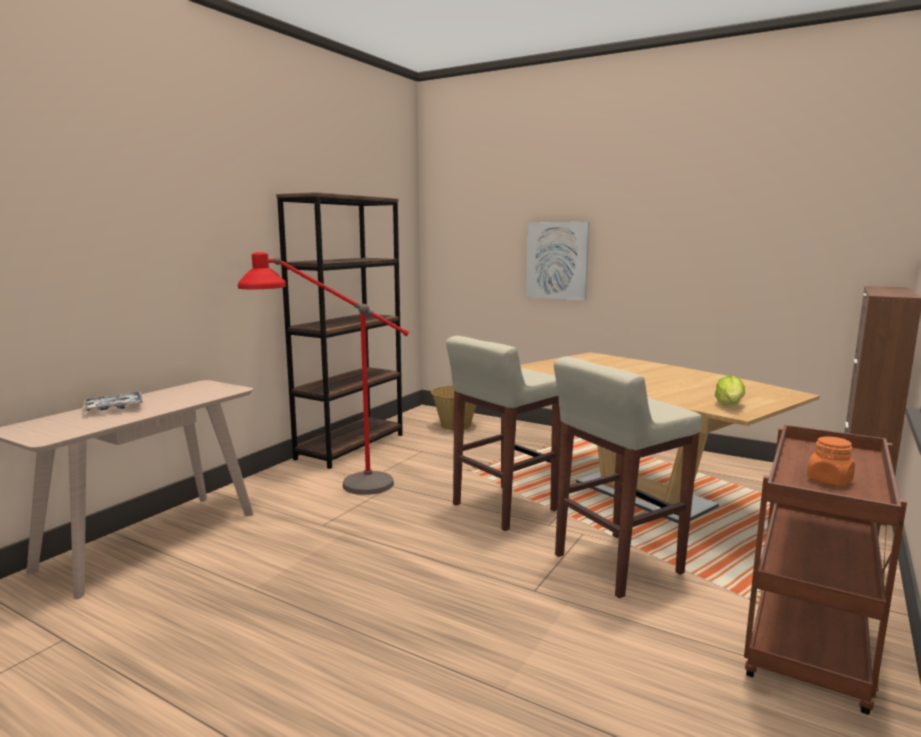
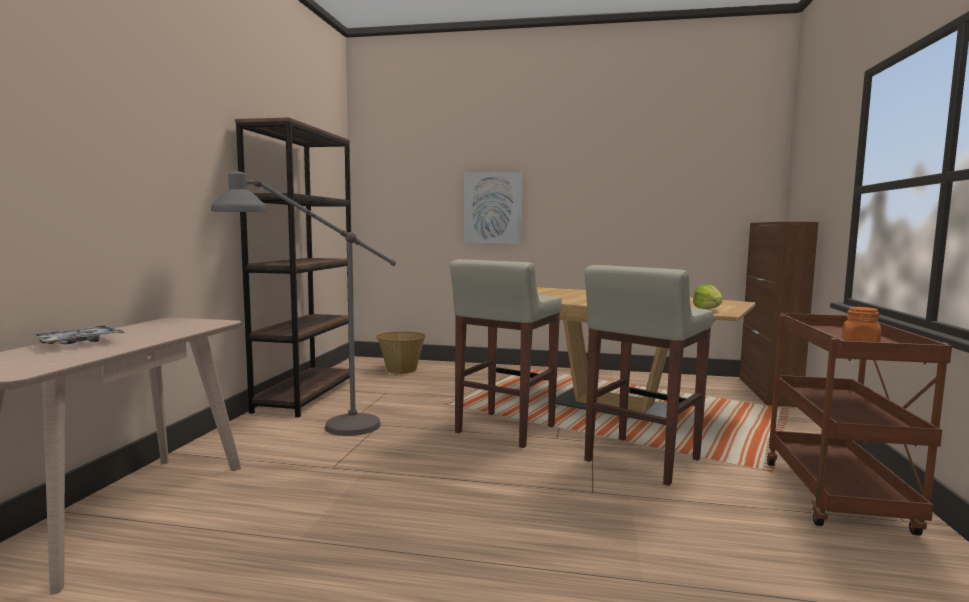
camera: 20 degrees left, 5 degrees down
red floor lamp [238,252,409,495] -> grey floor lamp [211,172,397,436]

